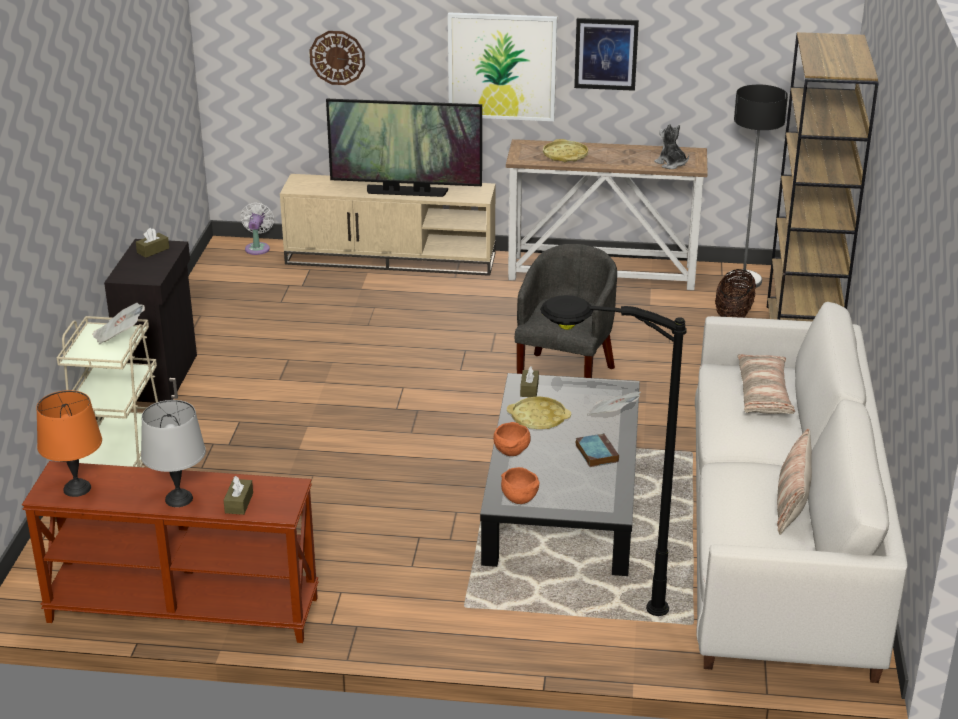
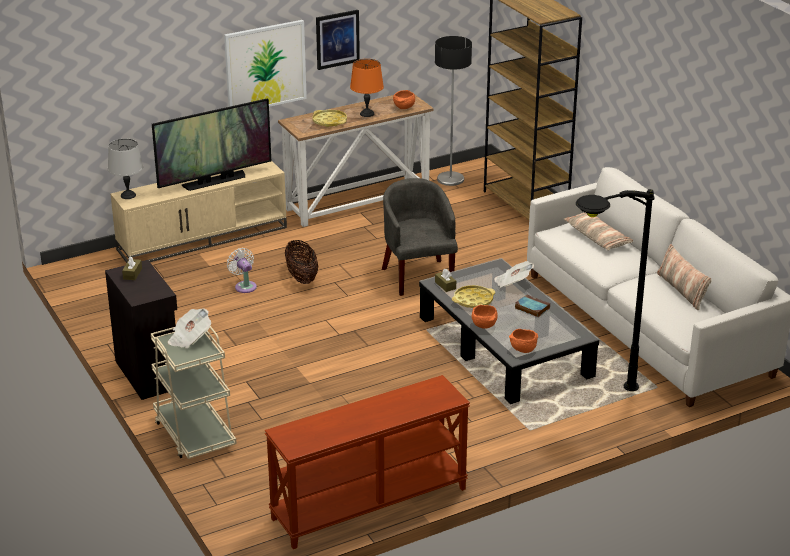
camera: 35 degrees left, 0 degrees up
orange table lamp [36,390,102,497] -> orange table lamp moved to [350,59,384,117]
grey table lamp [141,400,206,507] -> grey table lamp moved to [108,139,143,199]
brown tissue box [224,476,253,515] -> none
white fan [241,202,274,255] -> white fan moved to [227,248,257,293]
wall clock [309,31,365,85] -> none
plush toy [654,123,689,169] -> orange bowl [393,90,415,109]
basket [715,269,756,318] -> basket moved to [285,240,319,284]

